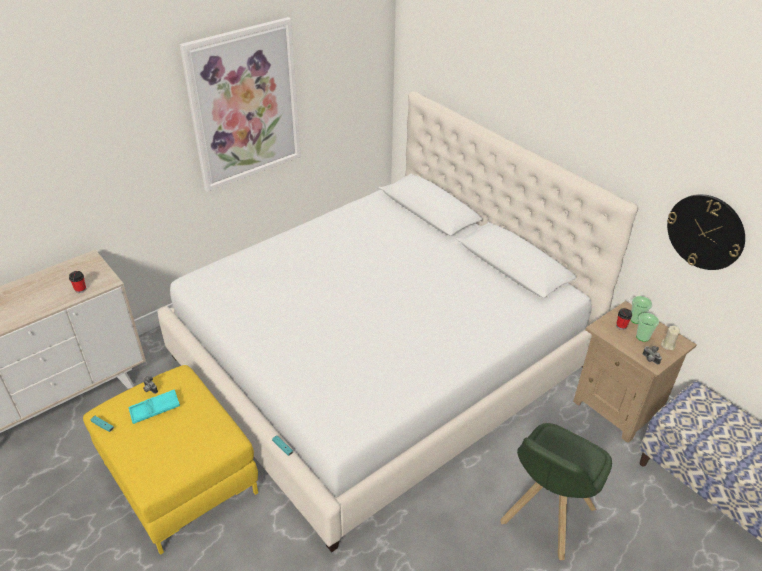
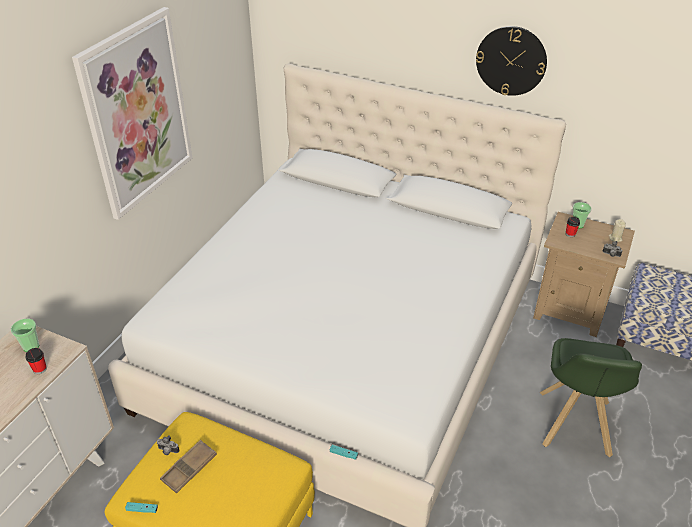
camera: 25 degrees left, 0 degrees up
turquoise tray [128,389,180,424] -> brown tray [160,440,217,494]
cup [636,313,659,342] -> cup moved to [11,319,39,352]
wall clock [667,194,745,270] -> wall clock moved to [476,26,547,96]

